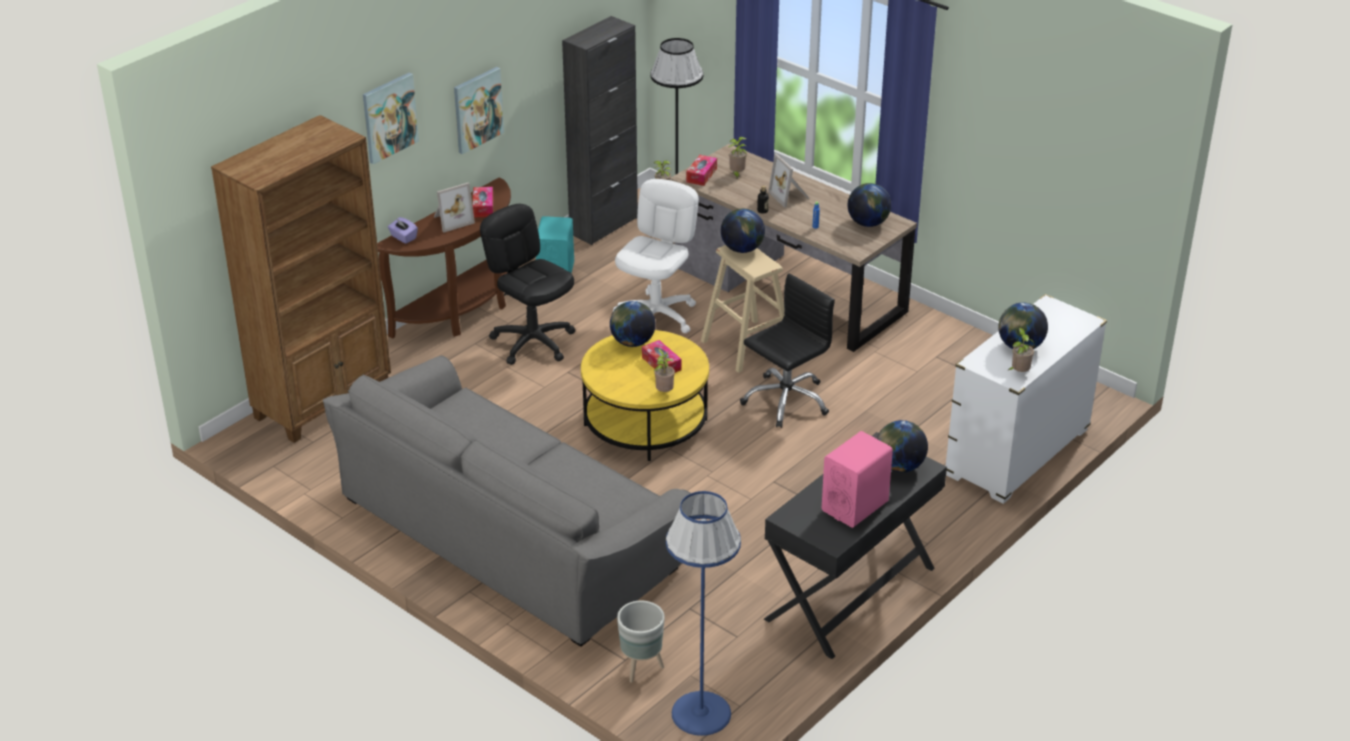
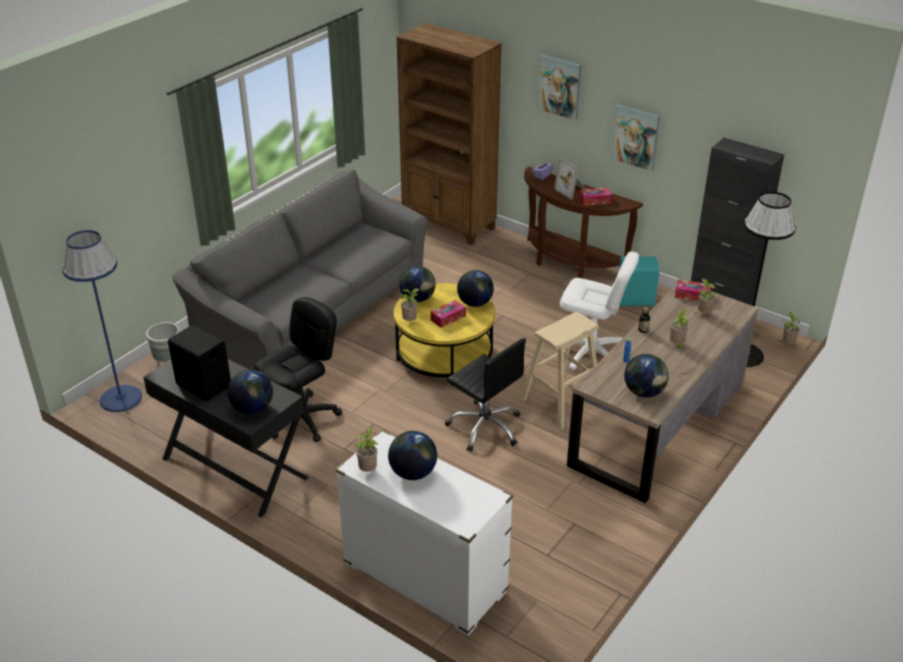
camera: 85 degrees right, 0 degrees up
black office chair [480,204,575,365] -> black office chair moved to [255,297,342,442]
globe [721,209,765,253] -> globe moved to [399,266,436,302]
picture frame [768,154,810,208] -> potted plant [669,310,688,349]
pink speaker [822,431,893,528] -> black speaker [168,325,231,401]

